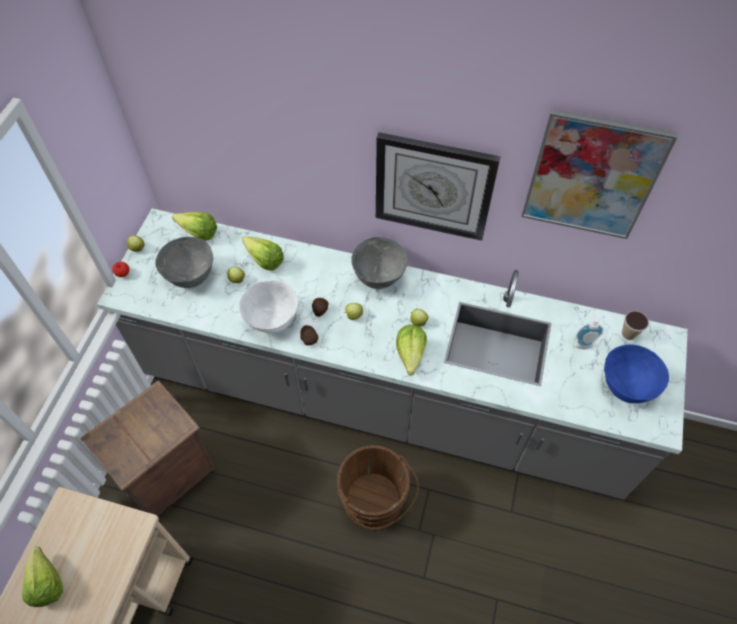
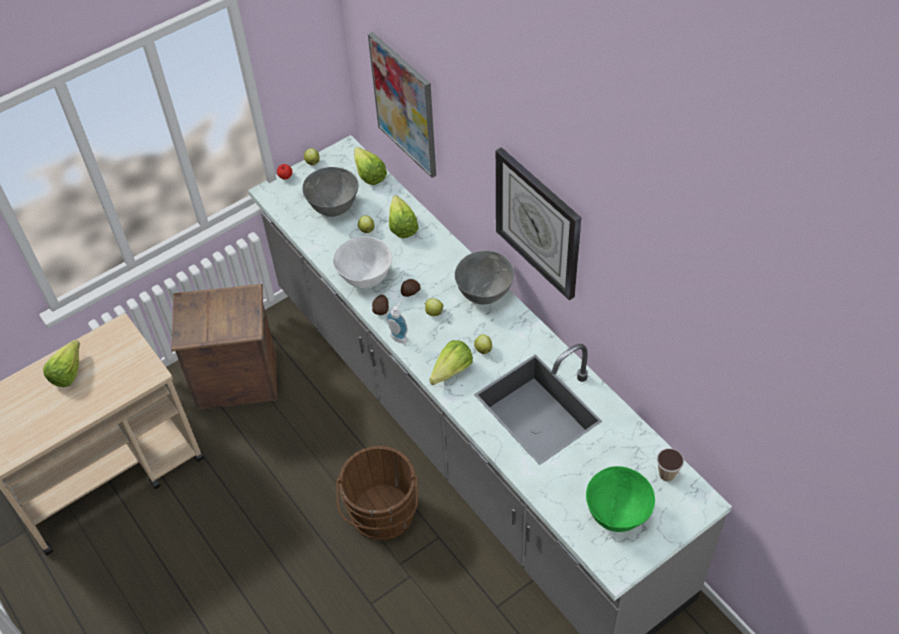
camera: 40 degrees right, 5 degrees down
picture [522,109,678,239] -> picture moved to [368,32,436,178]
soap dispenser [574,312,603,349] -> soap dispenser moved to [386,302,408,343]
blue bowl [604,344,669,403] -> green bowl [586,466,655,532]

